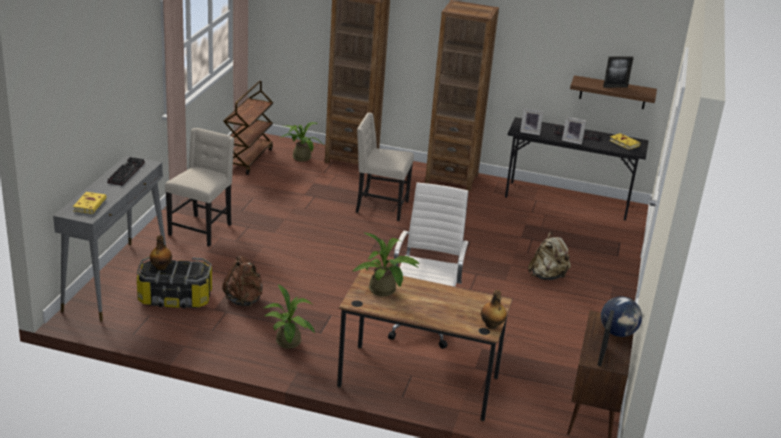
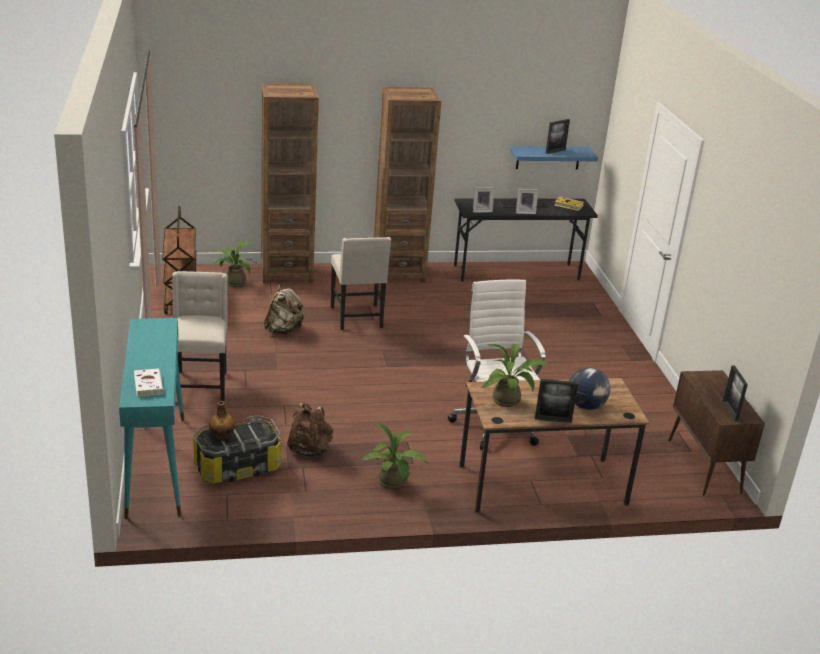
camera: 25 degrees left, 0 degrees up
grey console table [53,155,166,321] -> turquoise console table [119,318,184,519]
yellow book [73,192,106,214] -> white book [134,368,164,397]
keyboard [107,157,145,185] -> none
beige chair [356,113,414,221] -> beige chair turned 90 degrees counterclockwise [331,237,391,330]
bottle [481,290,507,329] -> none
beige backpack [528,232,571,280] -> beige backpack moved to [264,284,305,334]
brown shelf [570,75,657,109] -> blue shelf [510,146,598,169]
globe [601,296,642,337] -> globe moved to [569,368,610,410]
none -> picture frame [535,379,578,423]

